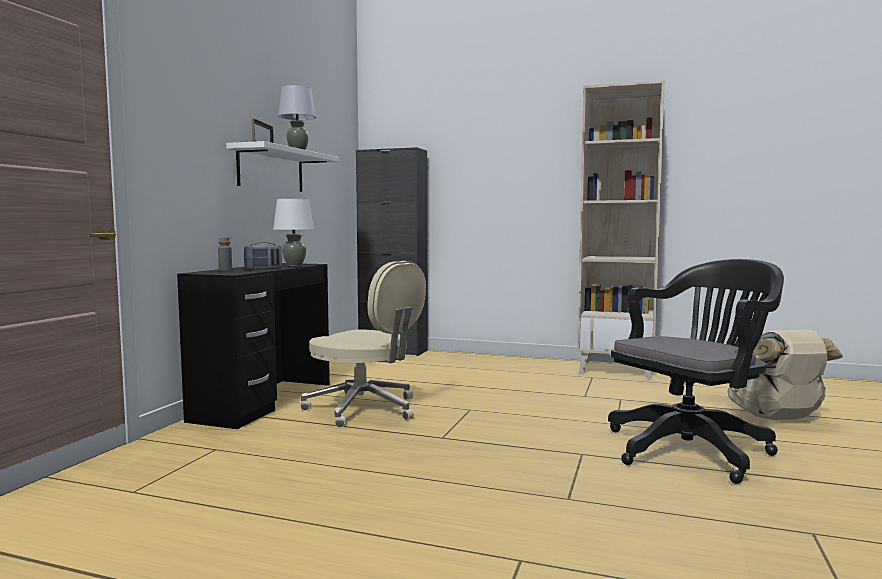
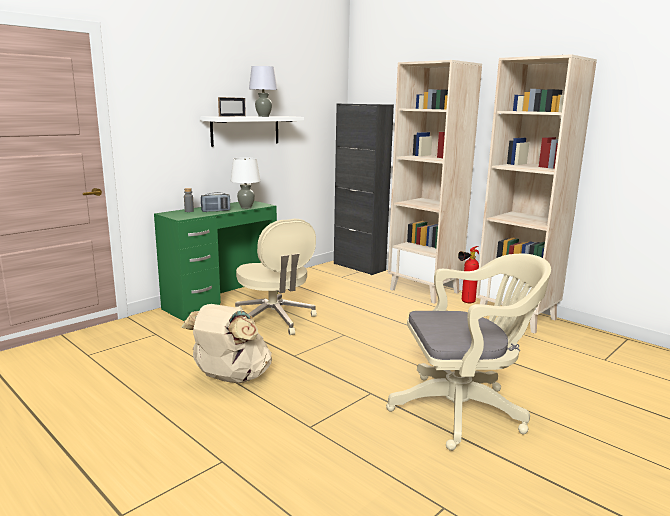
camera: 25 degrees right, 10 degrees up
black desk [177,263,330,429] -> green desk [154,201,278,321]
black office chair [608,259,784,484] -> beige office chair [386,254,551,451]
beige backpack [728,330,843,420] -> beige backpack moved to [181,304,272,383]
none -> beige bookcase [388,60,482,304]
none -> fire extinguisher [458,246,479,303]

